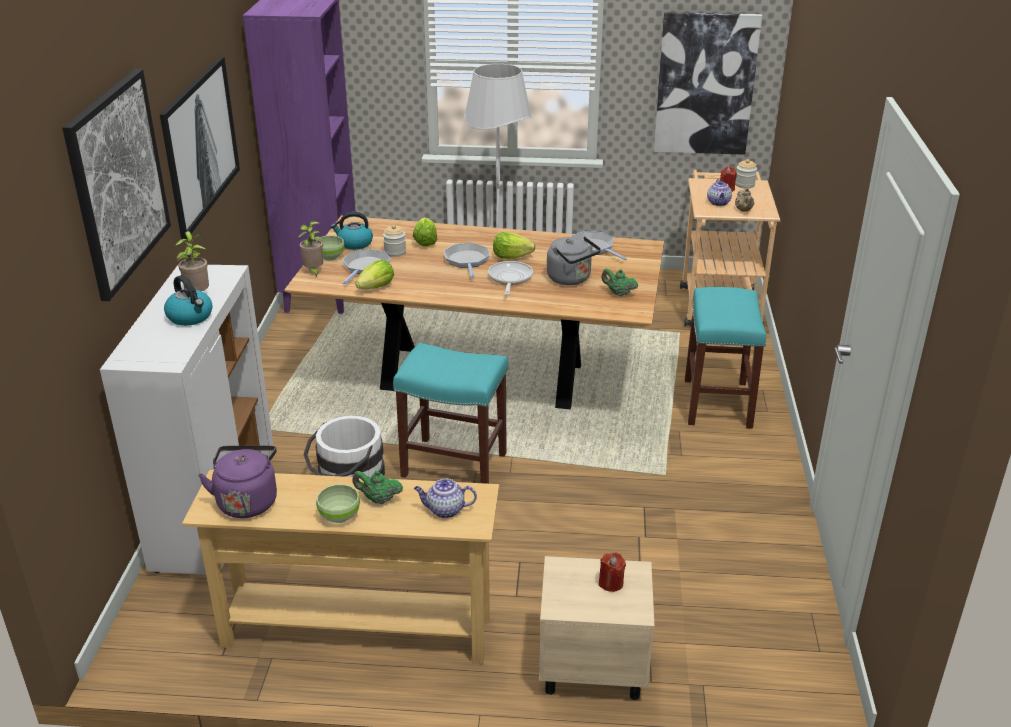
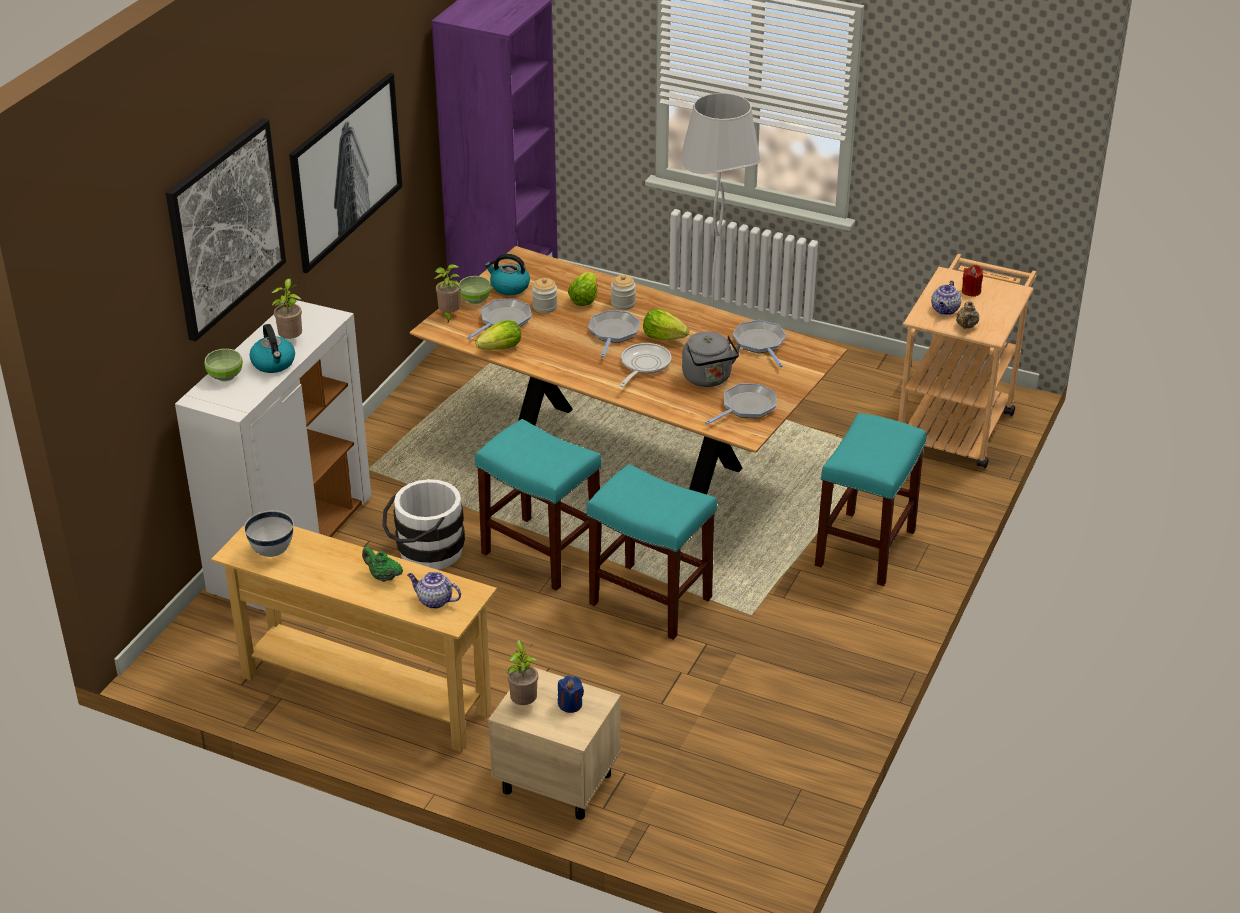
camera: 20 degrees right, 5 degrees up
purple kettle [198,446,277,518] -> white bowl [244,510,293,557]
green bowl [316,484,360,523] -> green bowl moved to [204,349,243,382]
red candle [599,552,626,592] -> blue candle [558,676,584,713]
green teapot [601,269,638,296] -> frying pan [705,383,777,425]
picture [654,12,762,155] -> none
jar [735,159,757,188] -> jar moved to [611,275,636,310]
none -> potted plant [506,639,538,705]
none -> turquoise stool [587,464,717,640]

